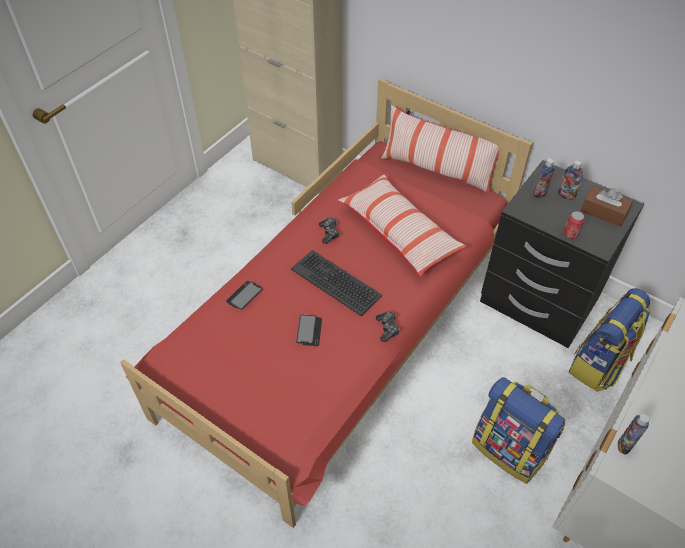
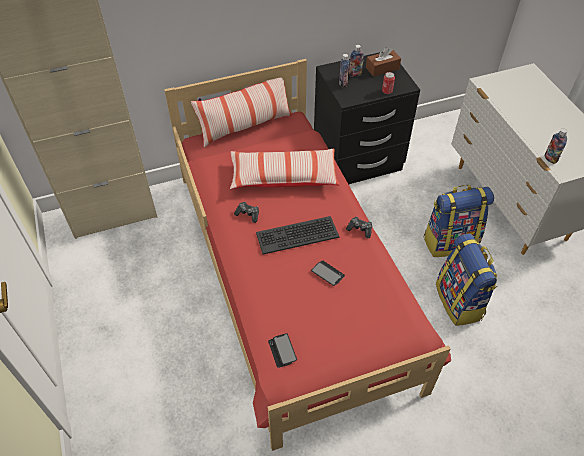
camera: 55 degrees left, 0 degrees up
phone [226,281,262,309] -> phone moved to [268,333,297,368]
backpack [569,288,650,392] -> backpack moved to [436,234,498,326]

